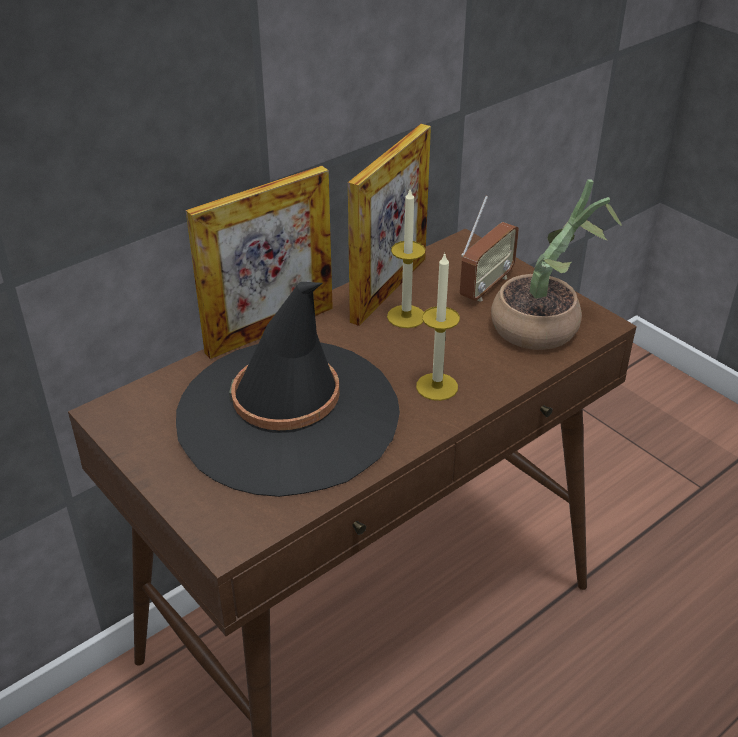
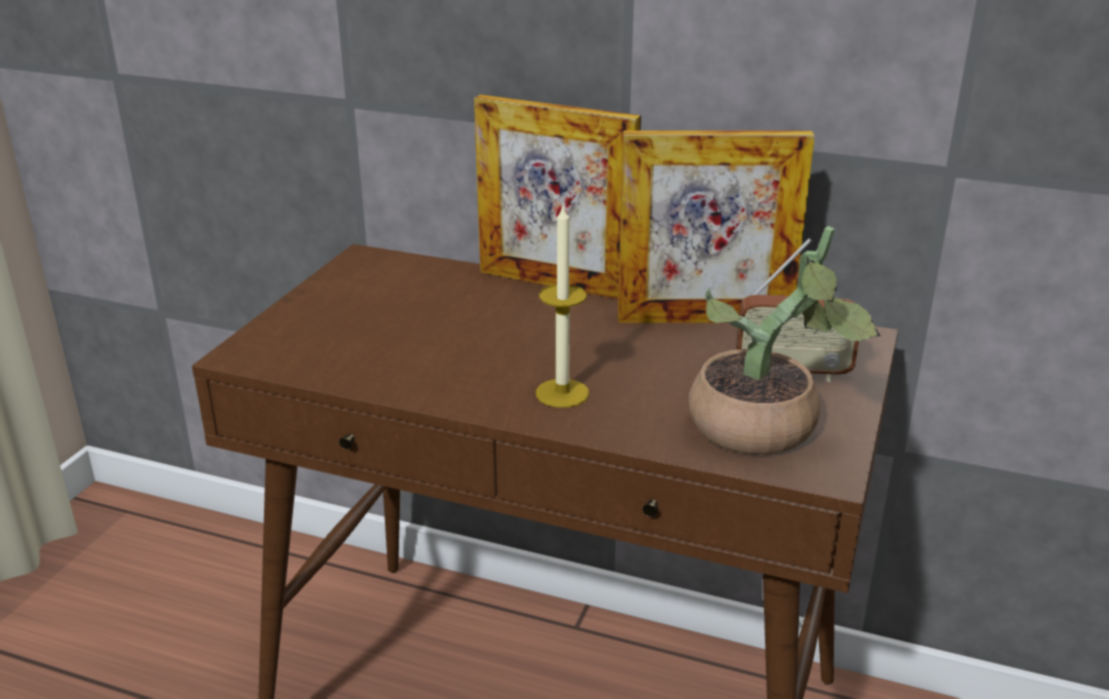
camera: 60 degrees right, 10 degrees down
black hat [176,282,400,497] -> none
candle [387,189,426,328] -> none

